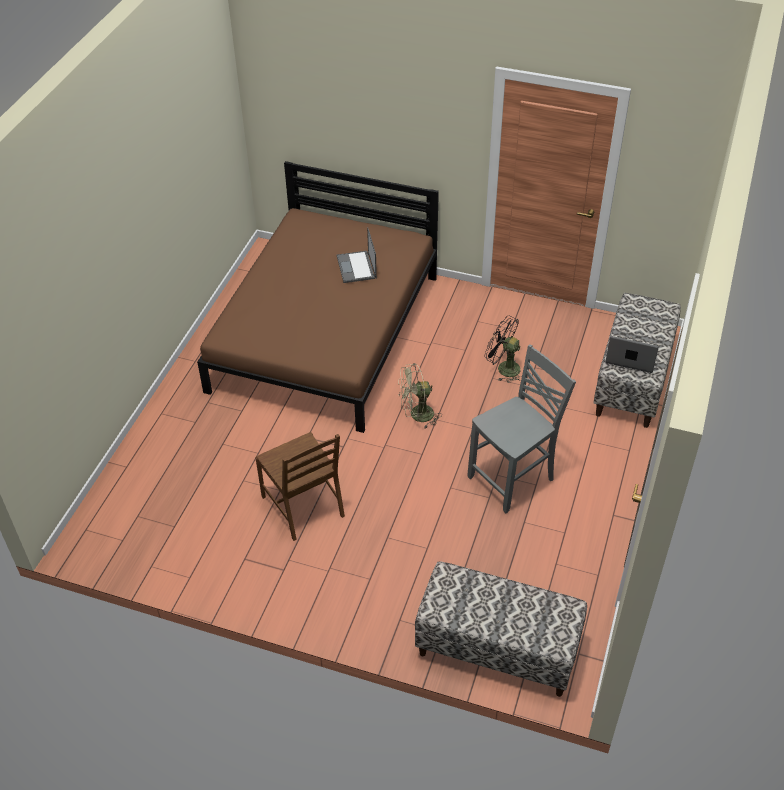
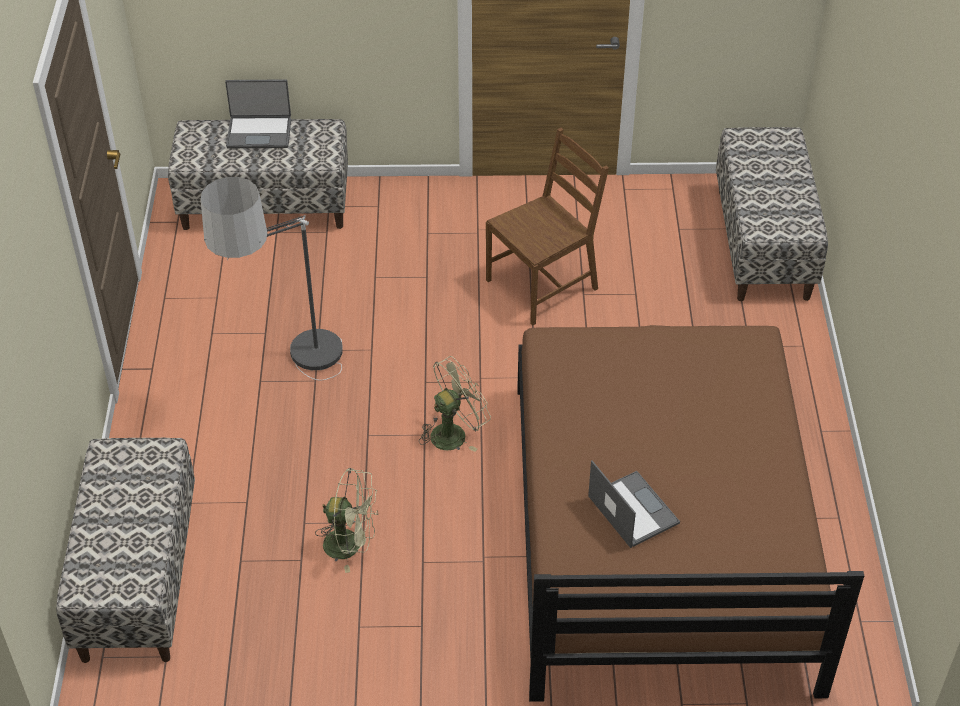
camera: 160 degrees right, 0 degrees up
brown chair [255,432,345,541] -> brown chair turned 105 degrees clockwise [486,128,609,325]
grey chair [467,344,576,513] -> floor lamp [201,177,343,380]
black fan [485,315,521,383] -> green fan [315,468,378,573]
laptop [606,336,658,373] -> laptop moved to [225,79,291,148]
none -> bench [716,127,828,301]

